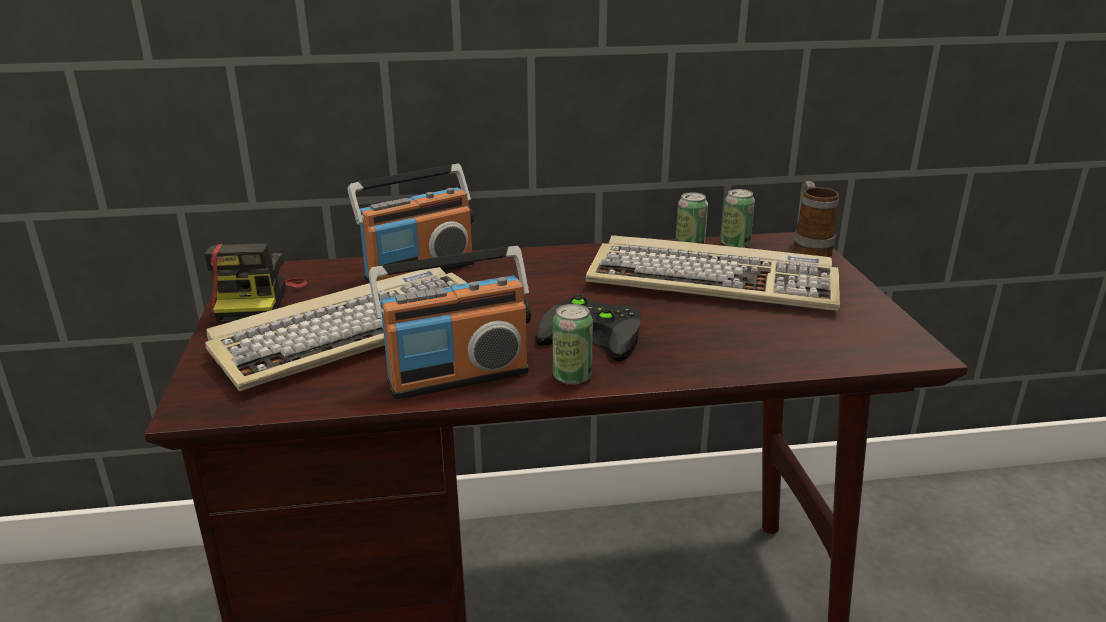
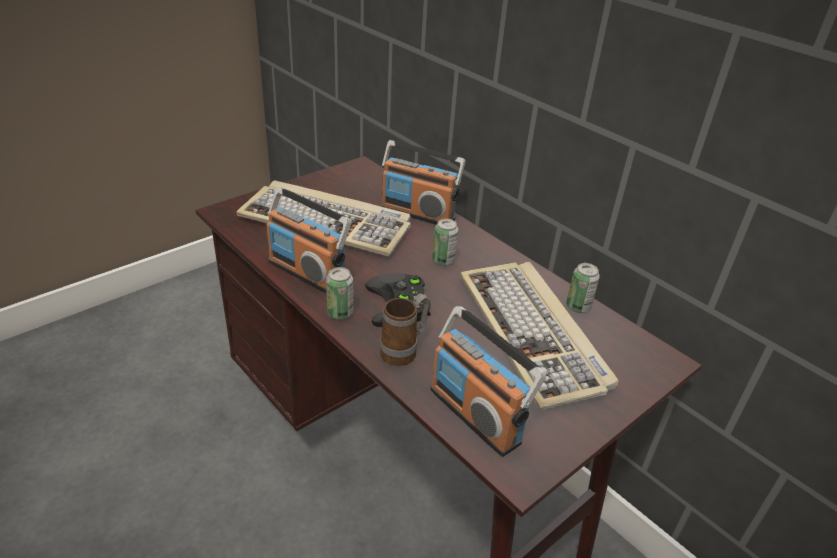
camera: 55 degrees right, 10 degrees up
camera [205,243,307,323] -> none
can [721,189,755,248] -> can moved to [432,219,458,266]
mug [793,181,839,257] -> mug moved to [380,294,429,366]
none -> radio [430,306,546,457]

